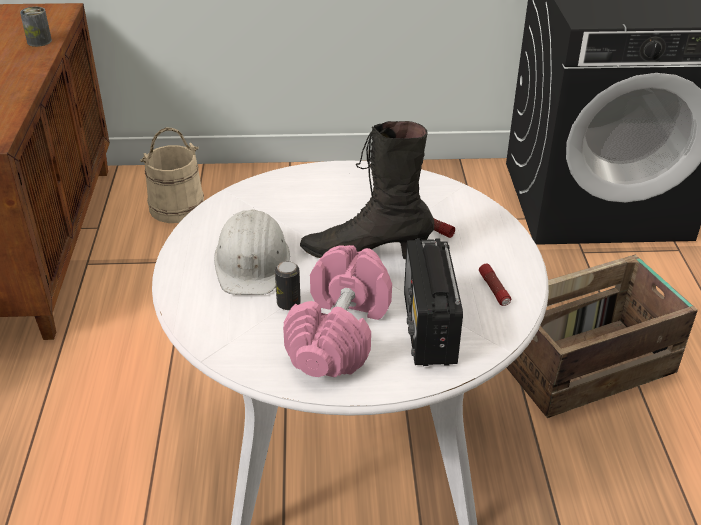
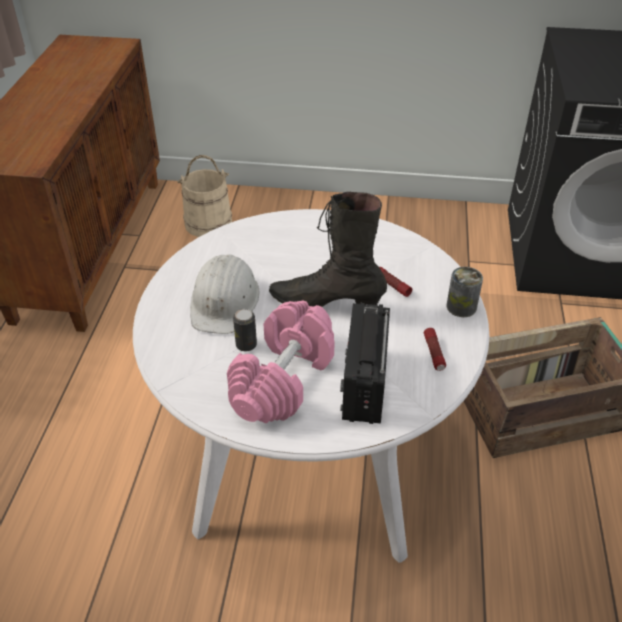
camera: 10 degrees right, 5 degrees up
can [20,7,52,47] -> can moved to [447,267,483,317]

